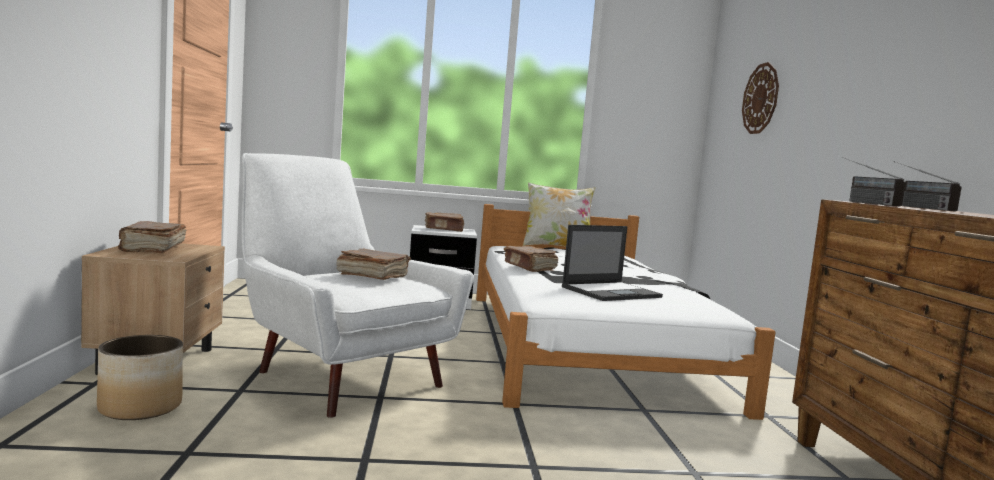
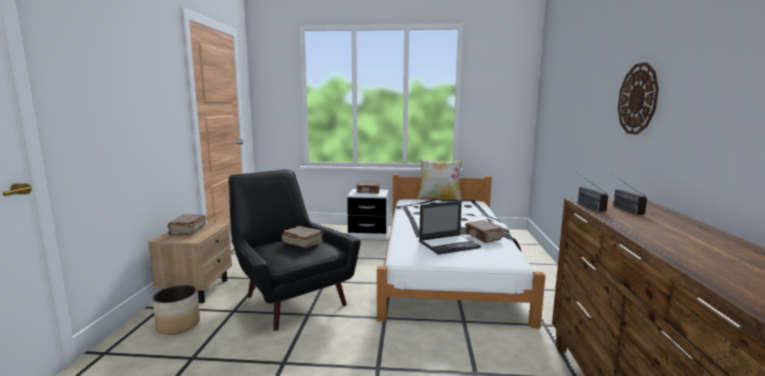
camera: 10 degrees right, 5 degrees up
white armchair [241,153,474,418] -> black armchair [228,169,361,331]
brown book [504,246,558,272] -> brown book moved to [465,220,504,243]
wall clock [742,62,779,134] -> wall clock moved to [618,62,659,135]

